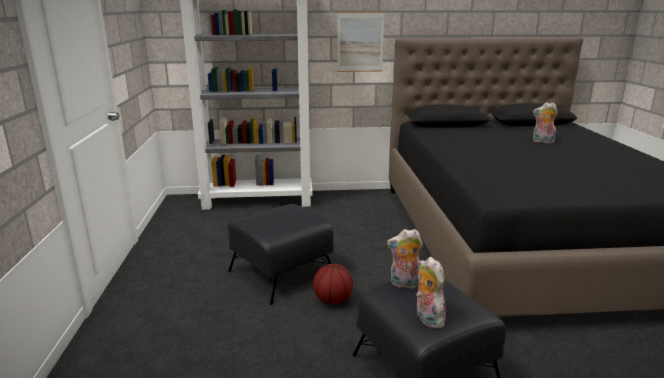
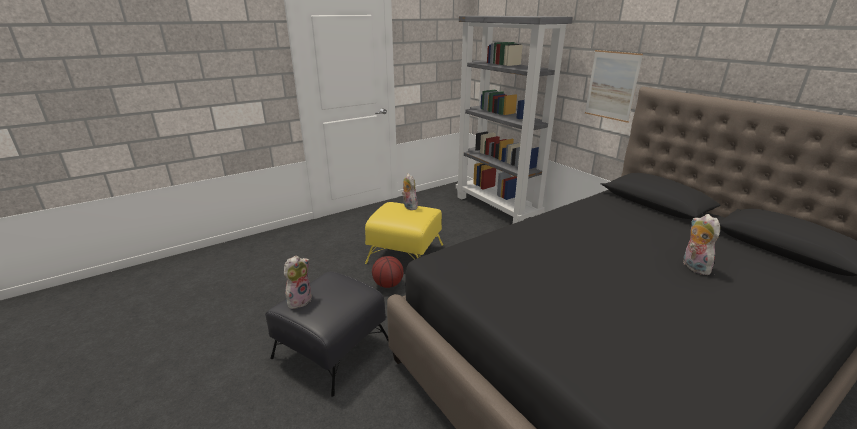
camera: 60 degrees right, 5 degrees up
black ottoman [228,204,334,305] -> yellow ottoman [365,202,443,264]
plush toy [387,229,423,288] -> plush toy moved to [402,174,418,210]

